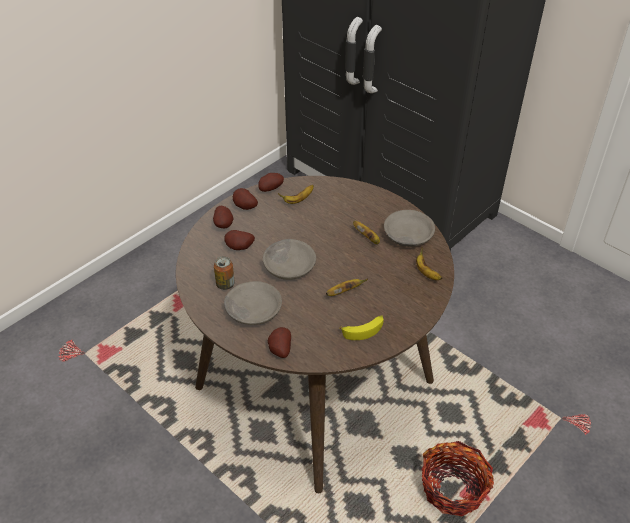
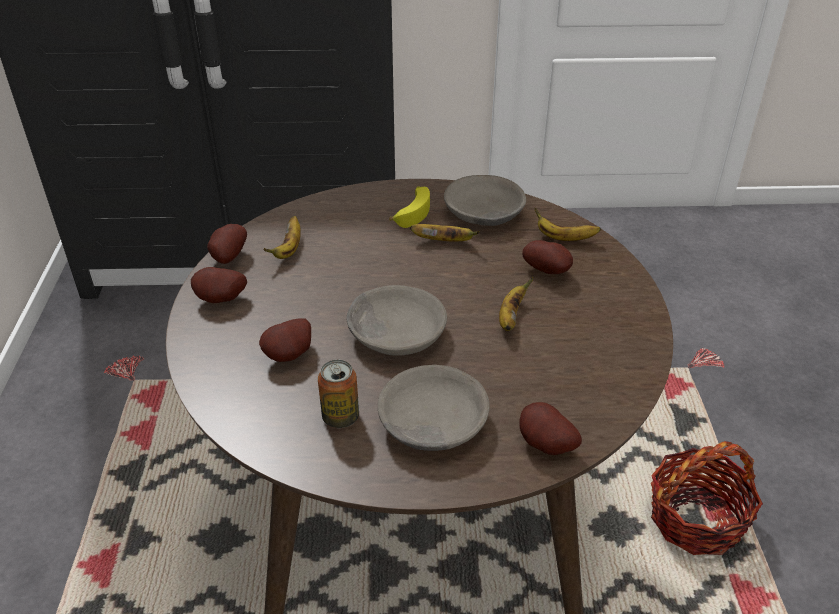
camera: 45 degrees left, 5 degrees down
potato [213,206,234,228] -> potato moved to [522,240,573,274]
banana [339,315,384,340] -> banana moved to [389,186,430,228]

